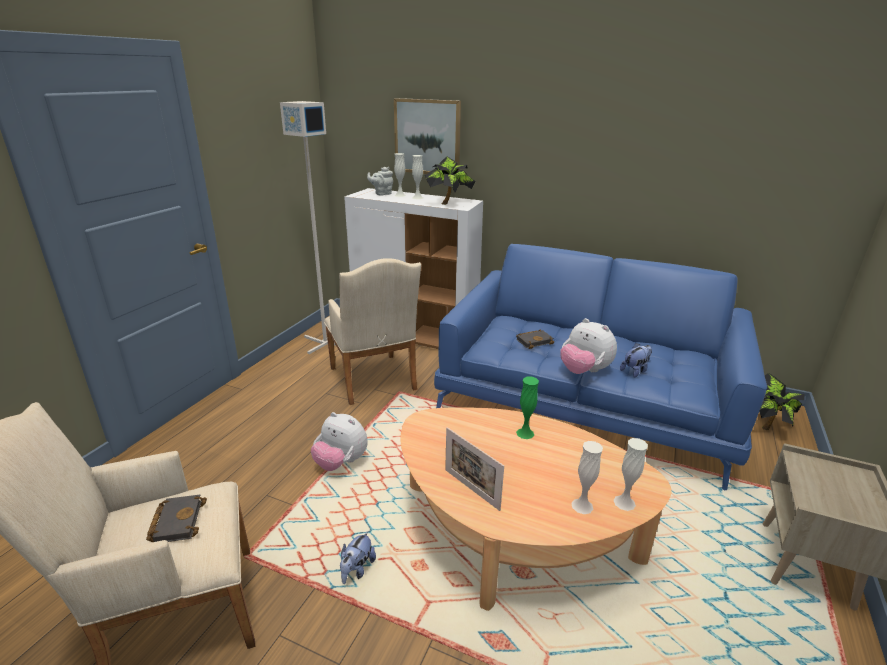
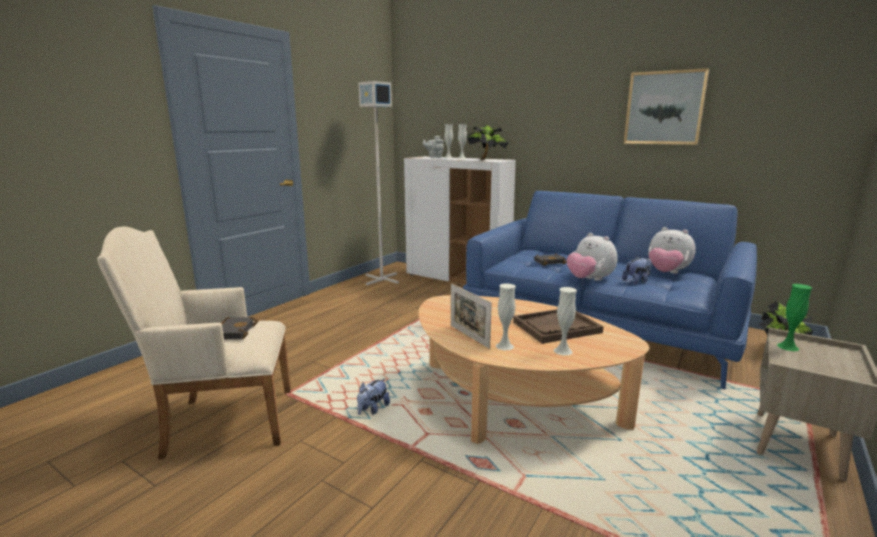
camera: 10 degrees right, 10 degrees down
plush toy [311,412,368,471] -> plush toy moved to [648,227,696,274]
beige armchair [324,258,421,405] -> none
picture [394,98,461,174] -> picture moved to [624,68,709,145]
green vase [516,377,539,439] -> green vase moved to [777,284,812,351]
white vase [614,438,648,511] -> white vase moved to [496,283,516,350]
none -> brown tray [513,309,604,344]

